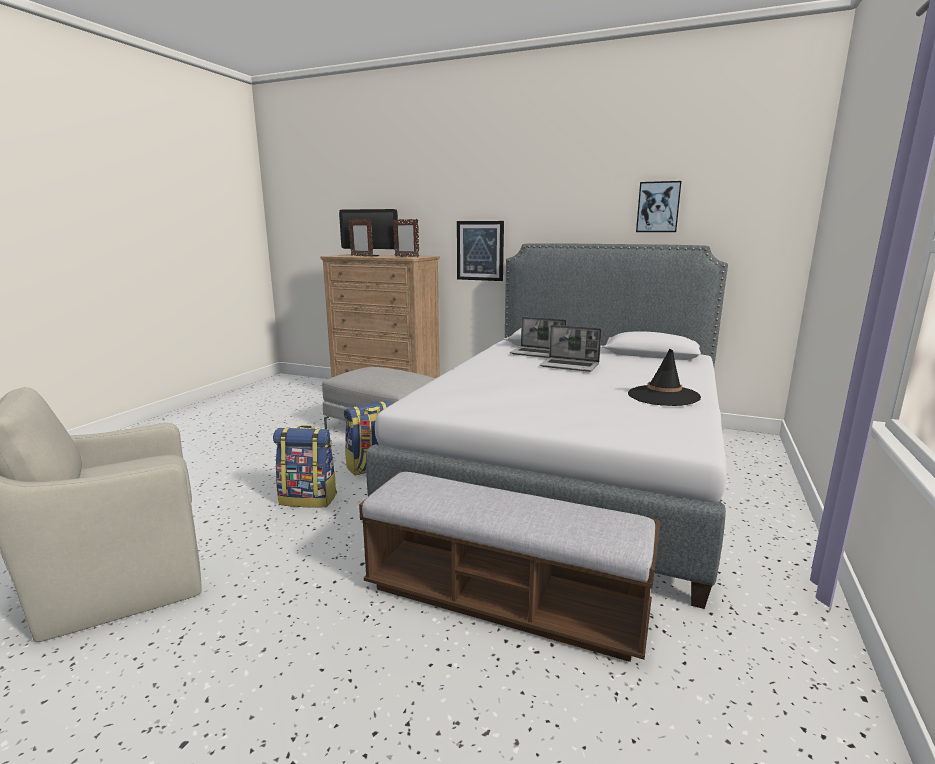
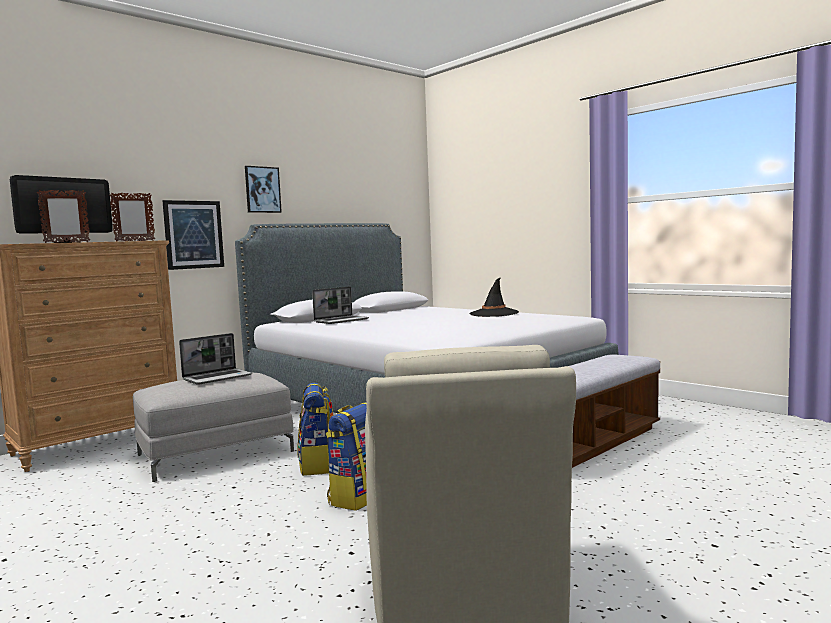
camera: 65 degrees left, 10 degrees down
laptop [540,325,602,372] -> laptop moved to [179,333,252,385]
picture [636,181,682,232] -> picture moved to [245,166,282,213]

